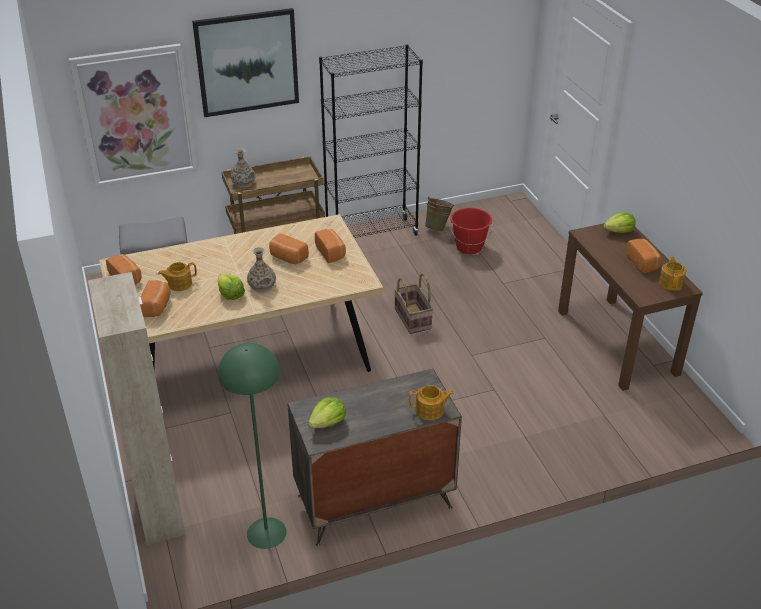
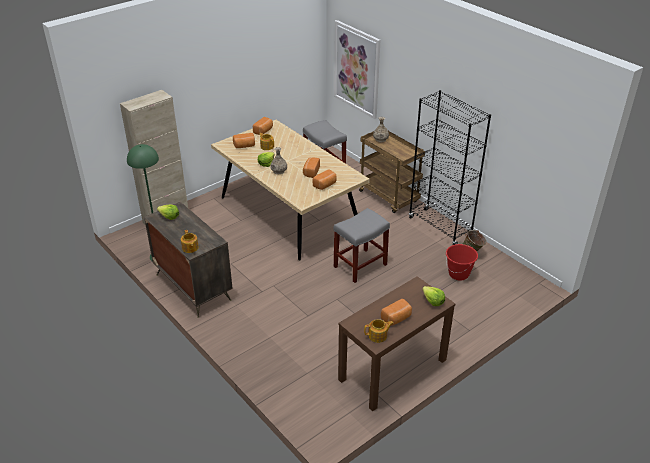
camera: 70 degrees right, 0 degrees up
picture [192,8,299,117] -> none
basket [394,273,433,334] -> grey stool [333,208,390,283]

